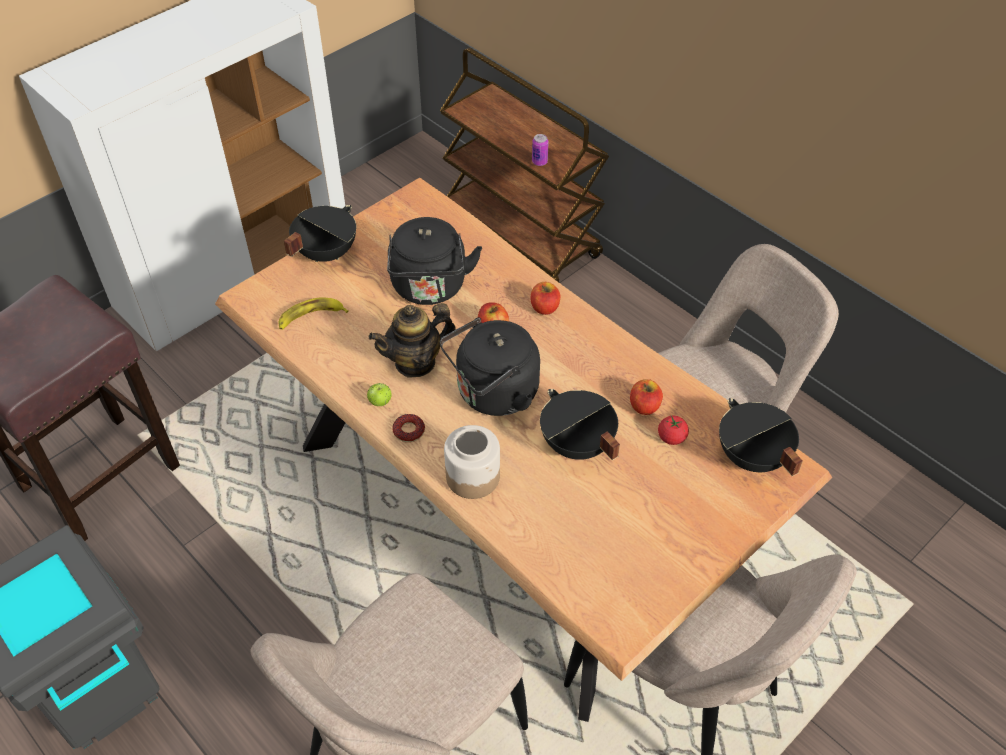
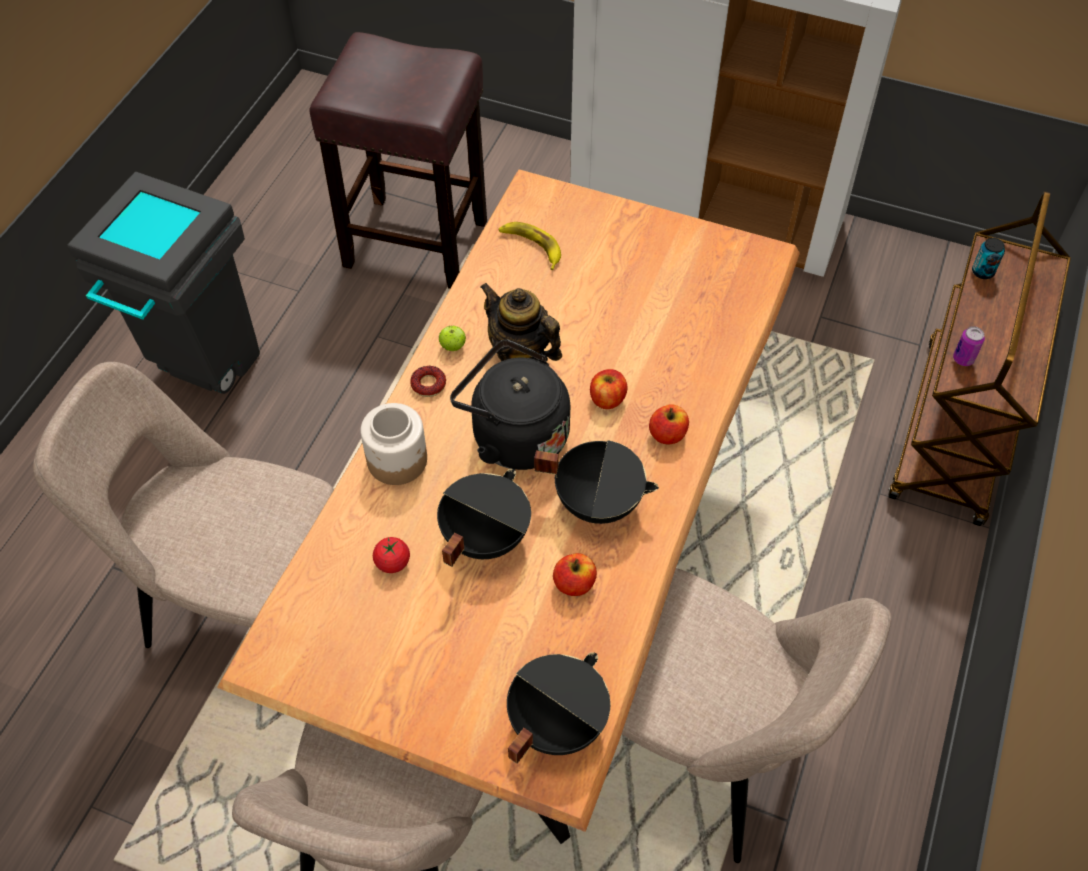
camera: 65 degrees right, 5 degrees up
black cooking pot [284,205,356,262] -> black cooking pot moved to [534,440,659,524]
black kettle [387,217,482,305] -> none
tomato [658,416,689,445] -> tomato moved to [373,537,410,573]
none -> can [972,238,1005,279]

